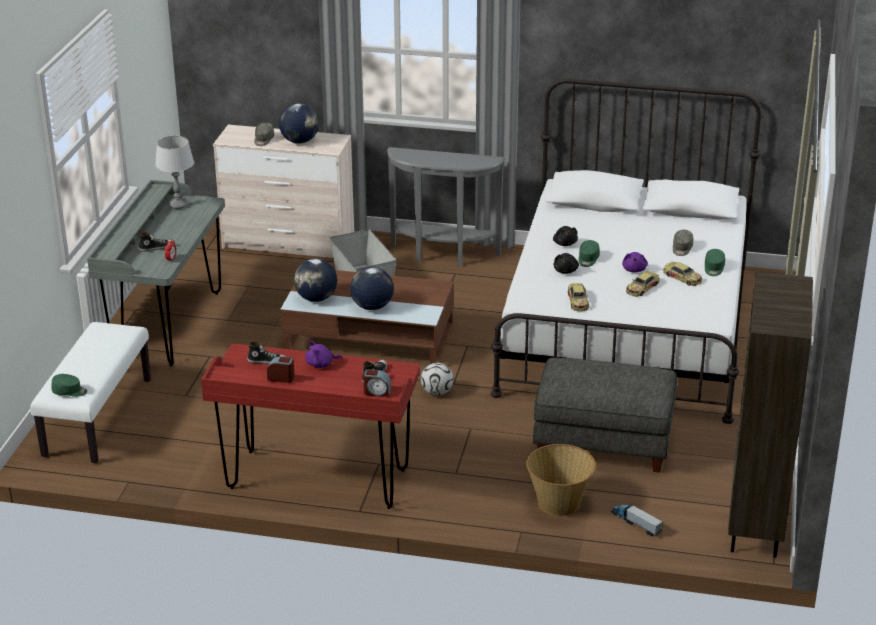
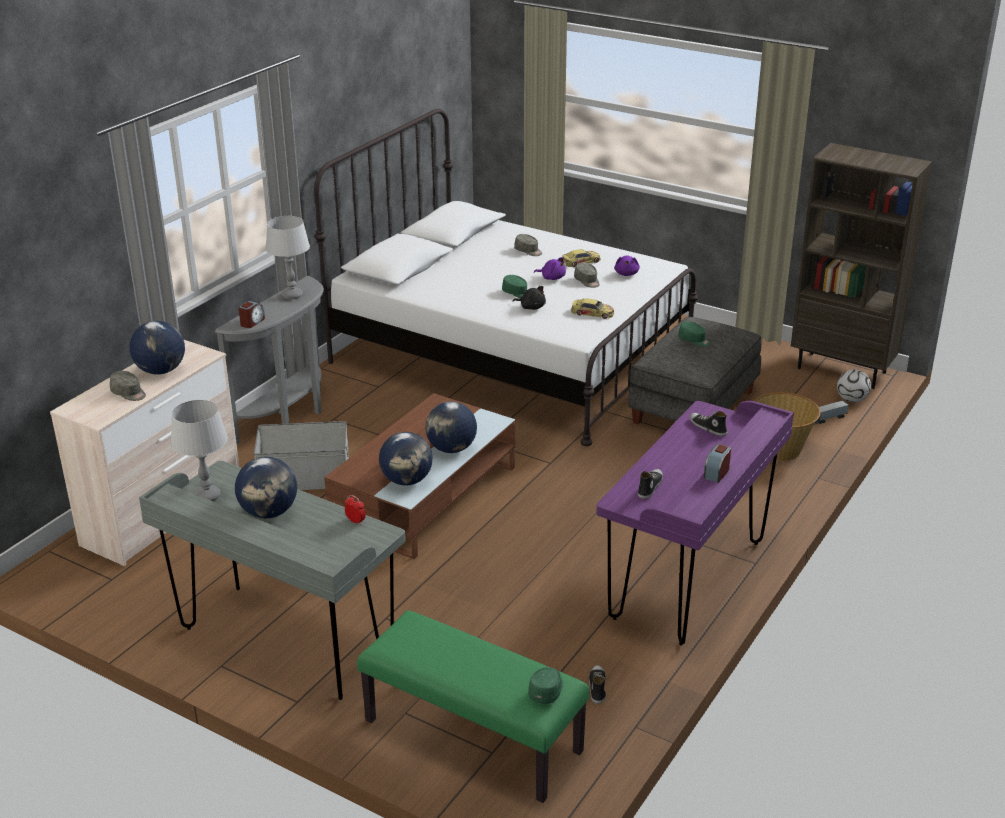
camera: 70 degrees left, 0 degrees up
white bench [30,322,151,463] -> green bench [357,610,589,803]
shoe [138,232,174,252] -> shoe moved to [589,665,606,704]
red desk [201,343,420,509] -> purple desk [596,401,794,645]
purple plush toy [305,340,343,368] -> purple plush toy moved to [614,255,640,276]
alarm clock [363,369,391,397] -> alarm clock moved to [238,301,265,328]
football [421,363,454,396] -> football moved to [837,369,871,402]
black plush toy [553,226,578,246] -> none
toy car [626,271,660,297] -> grey cap [574,262,599,288]
green cap [705,249,725,276] -> green cap moved to [678,321,710,346]
none -> globe [235,457,297,519]
none -> grey table lamp [265,216,310,300]

